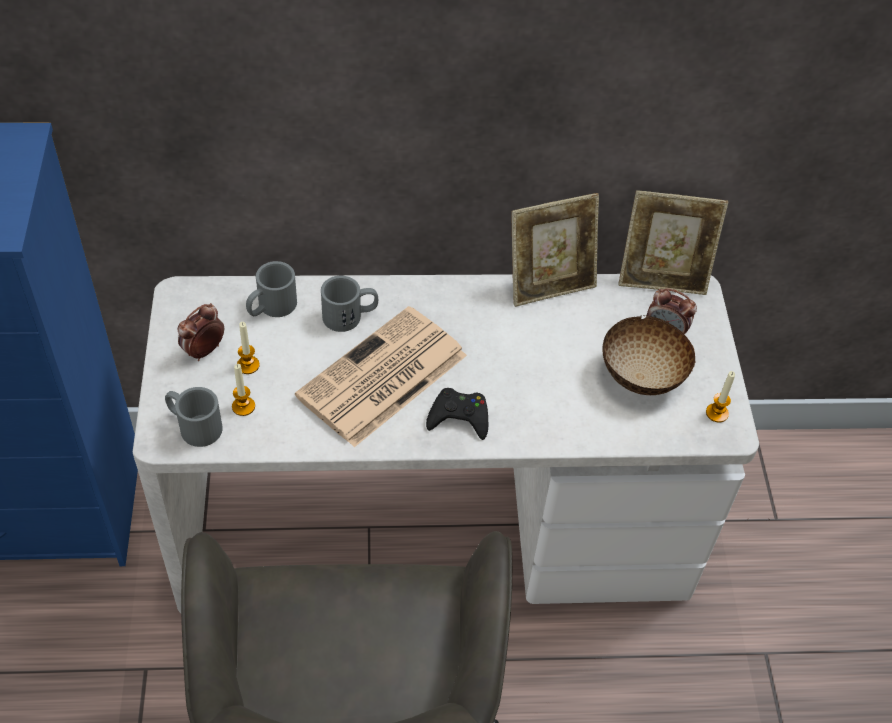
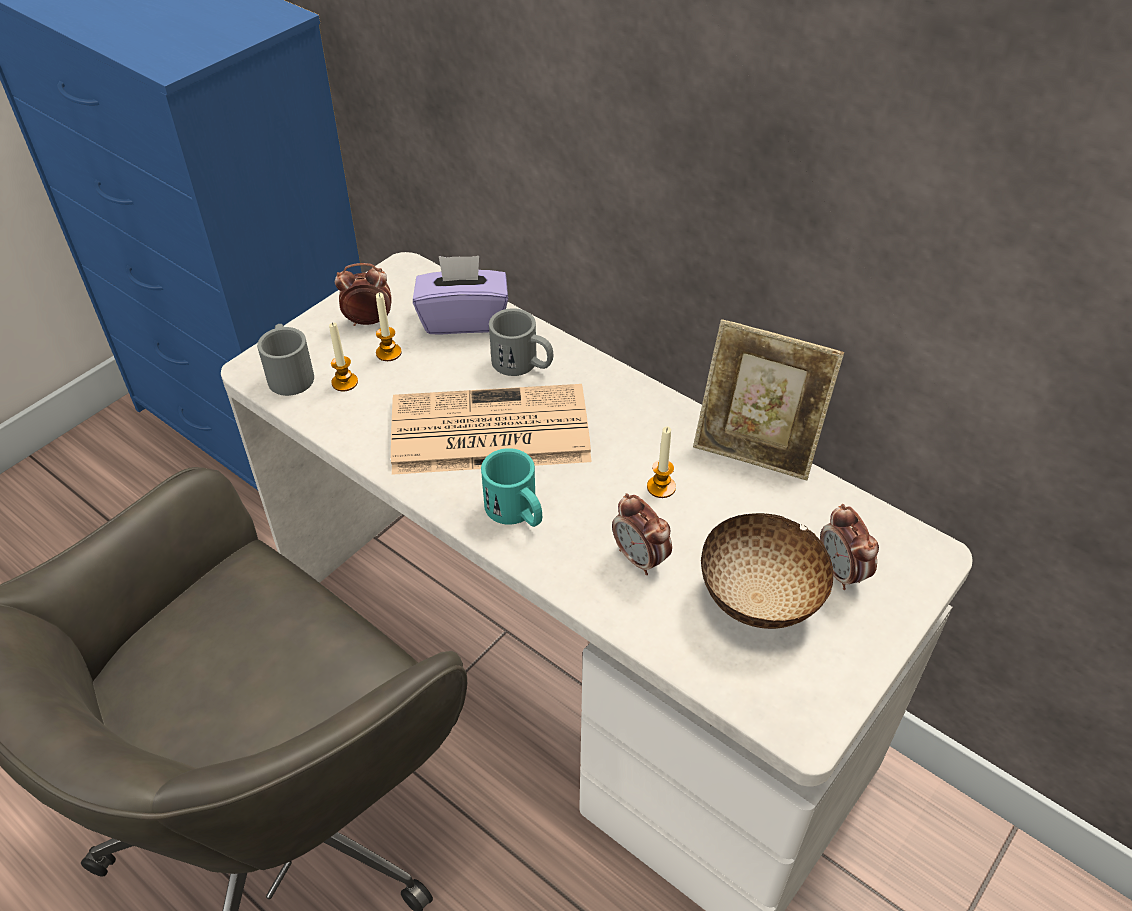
camera: 45 degrees right, 5 degrees down
grey mug [246,261,297,317] -> purple tissue box [413,256,508,335]
black game controller [426,388,488,440] -> turquoise mug [481,448,542,527]
picture frame [619,190,728,295] -> none
candle [706,371,735,423] -> candle moved to [647,426,676,498]
none -> alarm clock [612,493,672,575]

